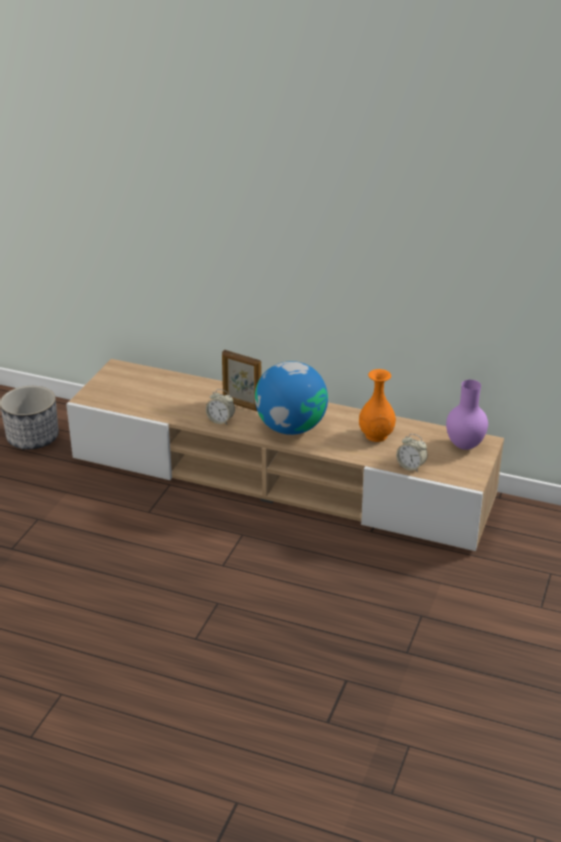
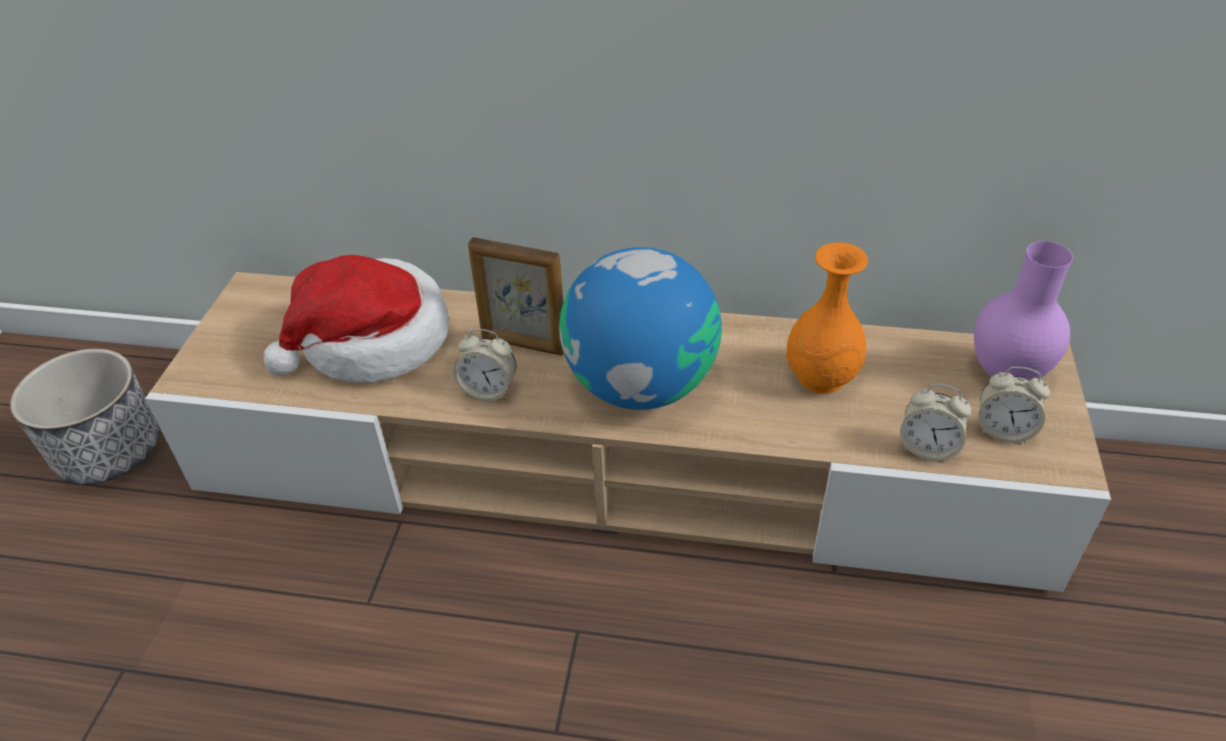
camera: 10 degrees left, 10 degrees up
none -> hat [264,255,449,383]
none -> alarm clock [978,367,1050,443]

